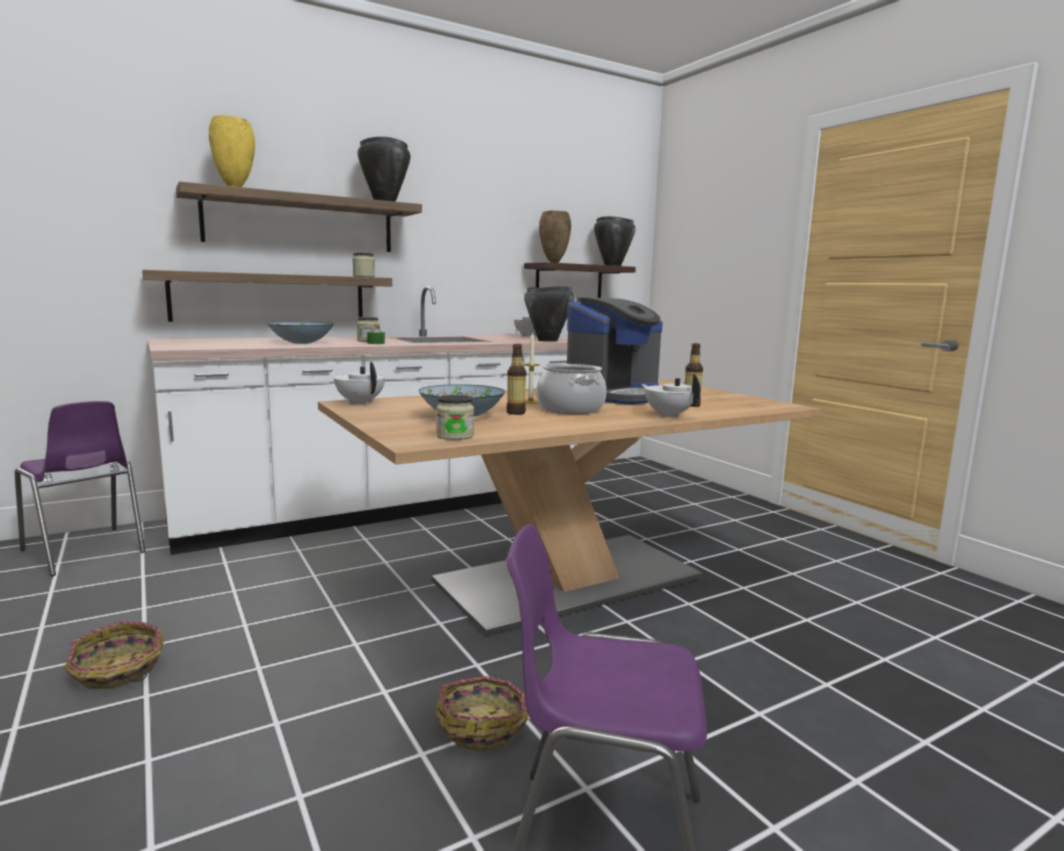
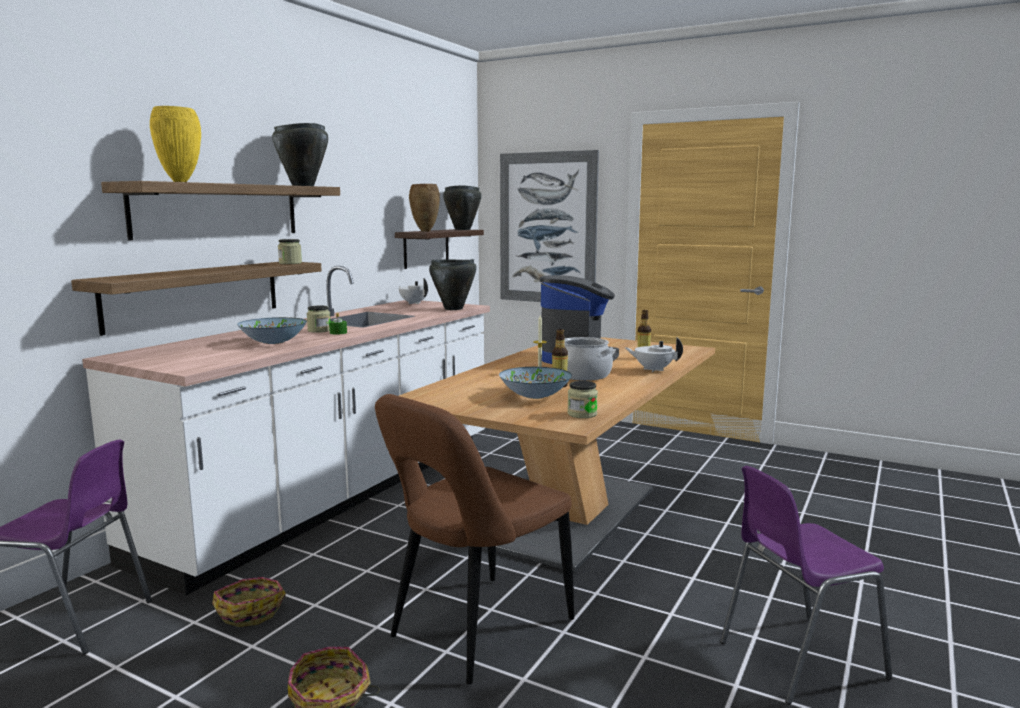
camera: 30 degrees left, 0 degrees up
white teapot [334,362,385,405] -> none
basket [436,676,528,752] -> basket moved to [212,577,286,627]
none -> brown chair [375,394,574,685]
none -> picture [500,150,599,302]

